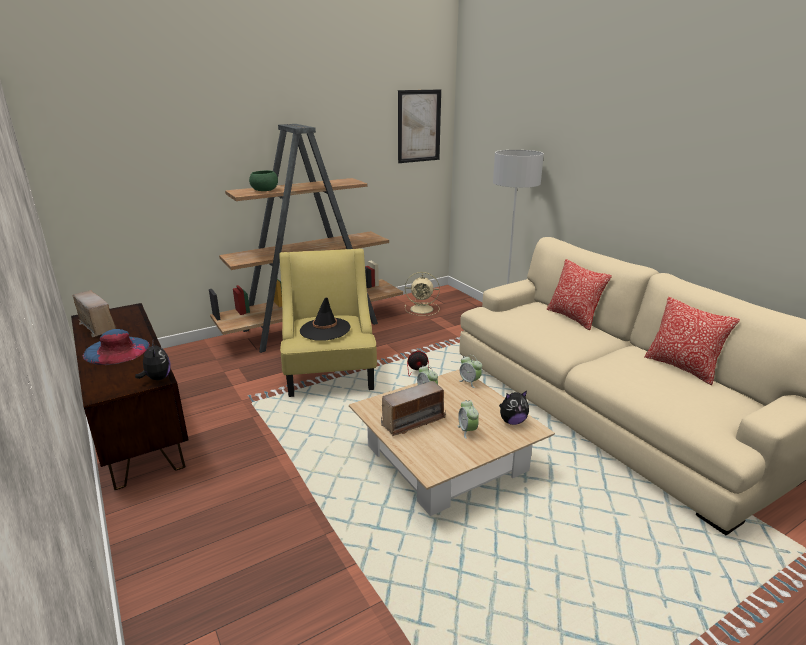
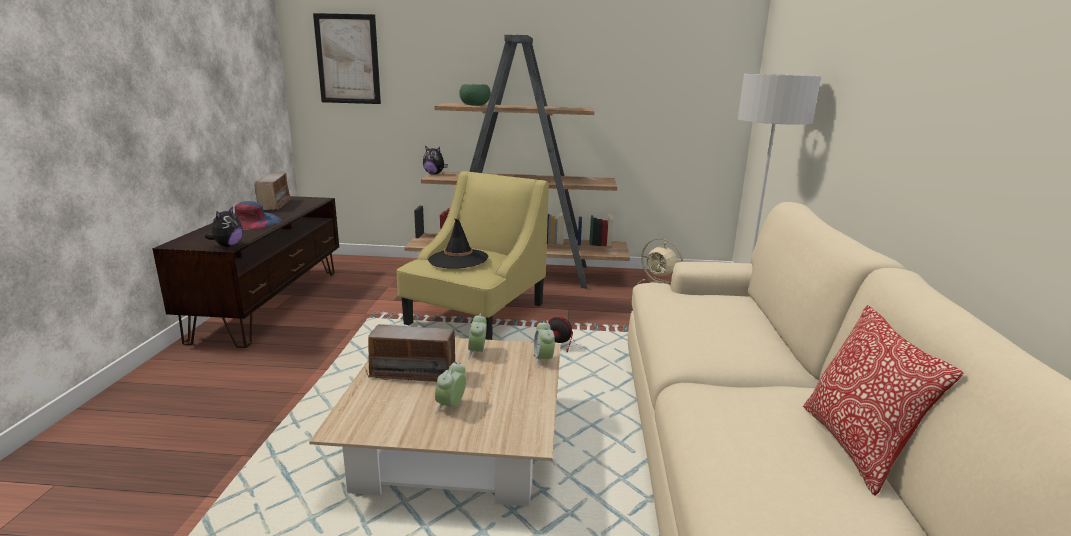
camera: 35 degrees right, 5 degrees down
picture [398,89,441,163] -> picture moved to [313,13,381,104]
plush toy [499,391,529,425] -> plush toy moved to [423,146,448,174]
pillow [546,259,612,331] -> none

